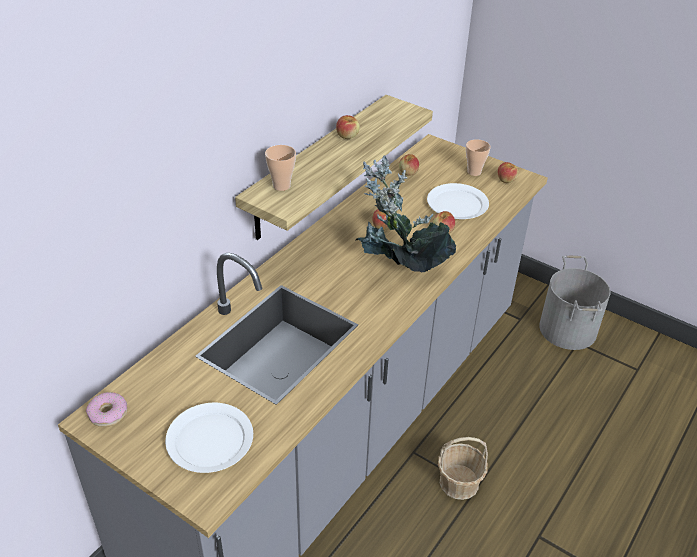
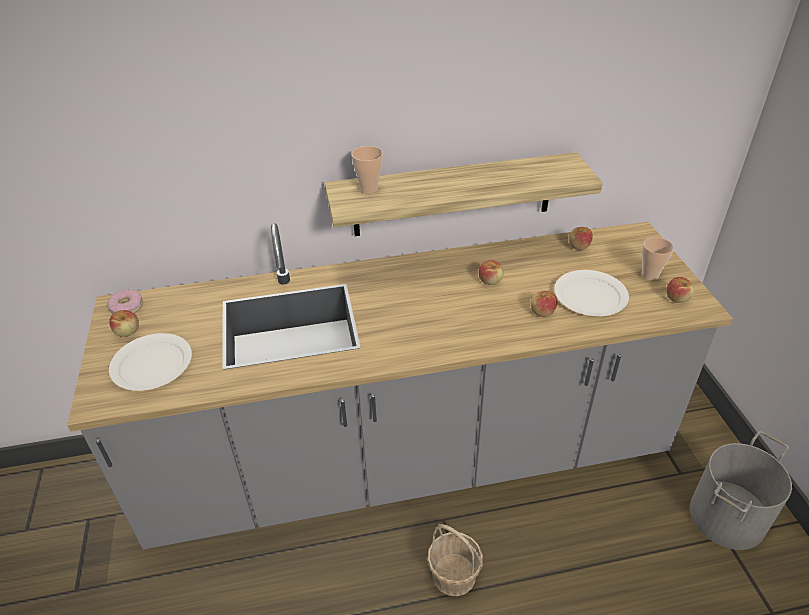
camera: 45 degrees right, 0 degrees up
apple [336,115,360,139] -> apple moved to [109,310,139,337]
potted plant [355,156,456,272] -> none

